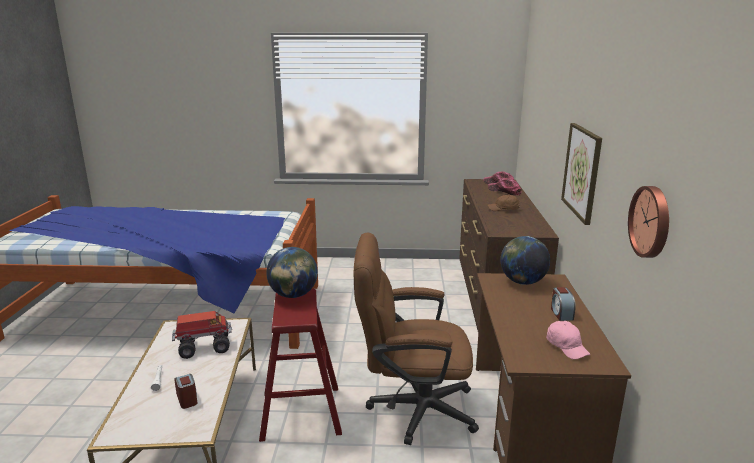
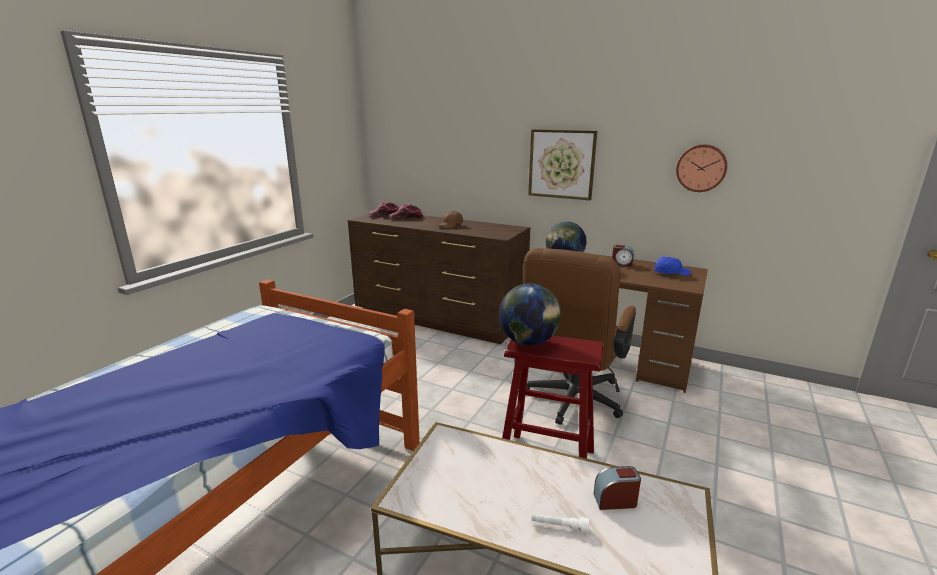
camera: 65 degrees left, 0 degrees up
toy truck [172,311,232,359] -> none
pink cap [546,321,590,359] -> blue cap [654,257,691,276]

